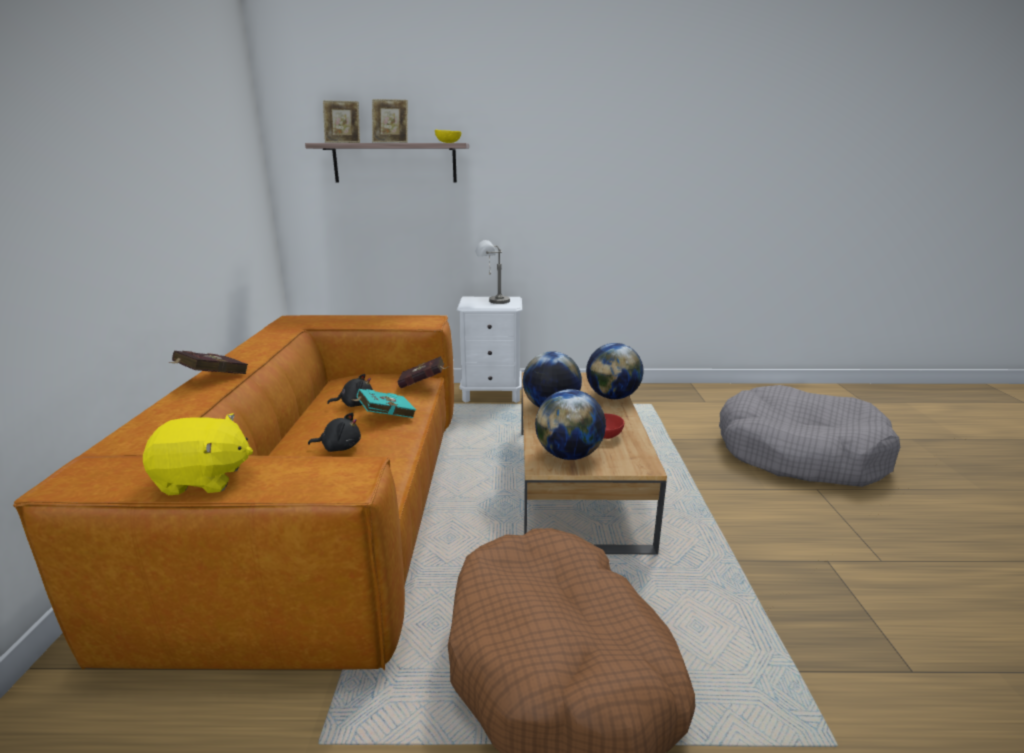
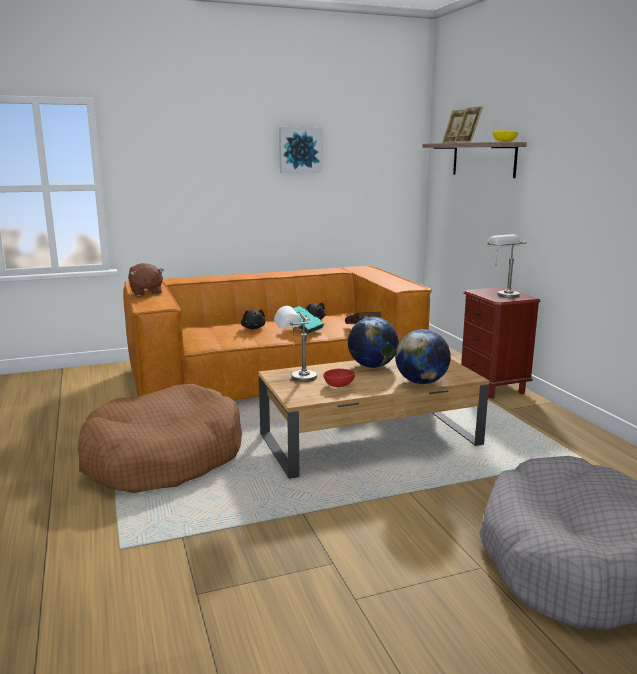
camera: 70 degrees right, 5 degrees down
yellow plush toy [143,413,253,495] -> brown plush toy [128,263,164,296]
red book [168,351,248,374] -> none
white nightstand [457,297,522,403] -> brown nightstand [461,287,540,399]
globe [535,389,606,460] -> grey table lamp [274,306,317,382]
none -> picture [279,127,322,173]

